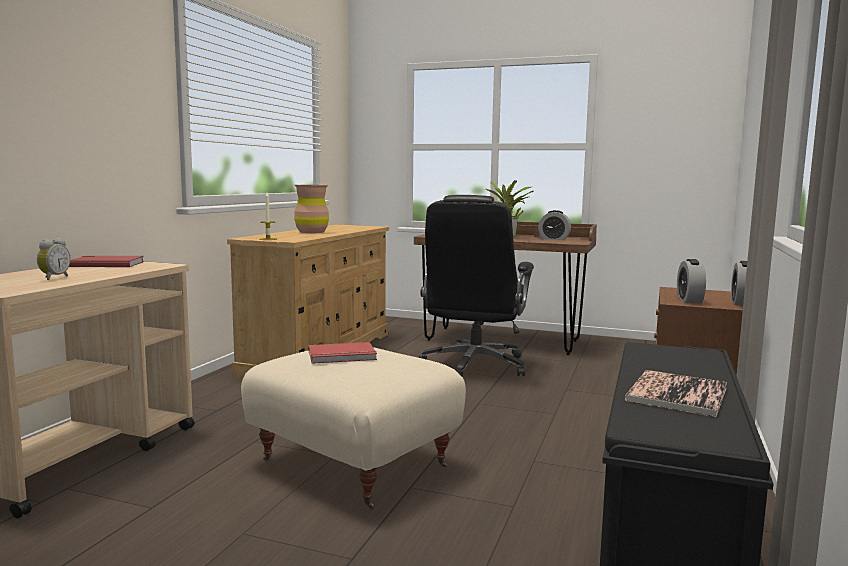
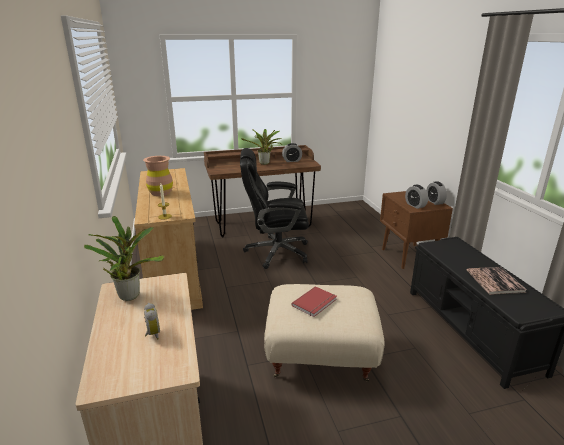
camera: 35 degrees left, 15 degrees up
red book [69,256,144,267] -> potted plant [84,216,164,301]
black office chair [418,195,534,376] -> black office chair turned 105 degrees clockwise [240,148,309,269]

